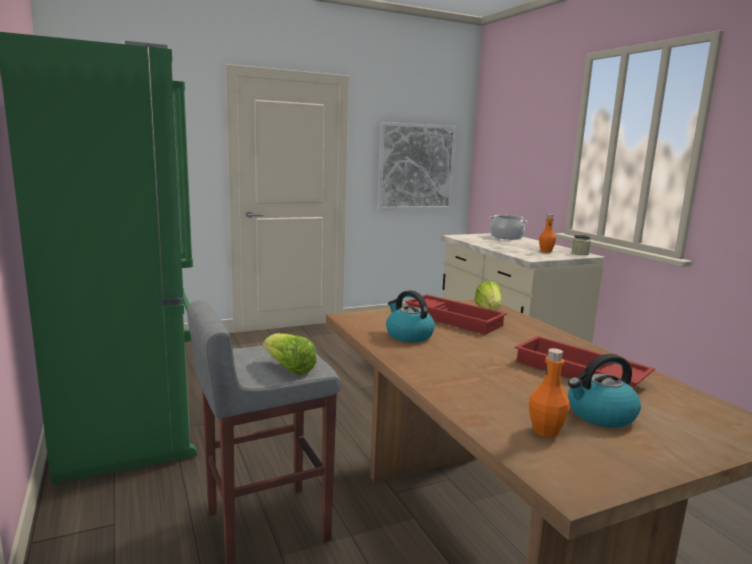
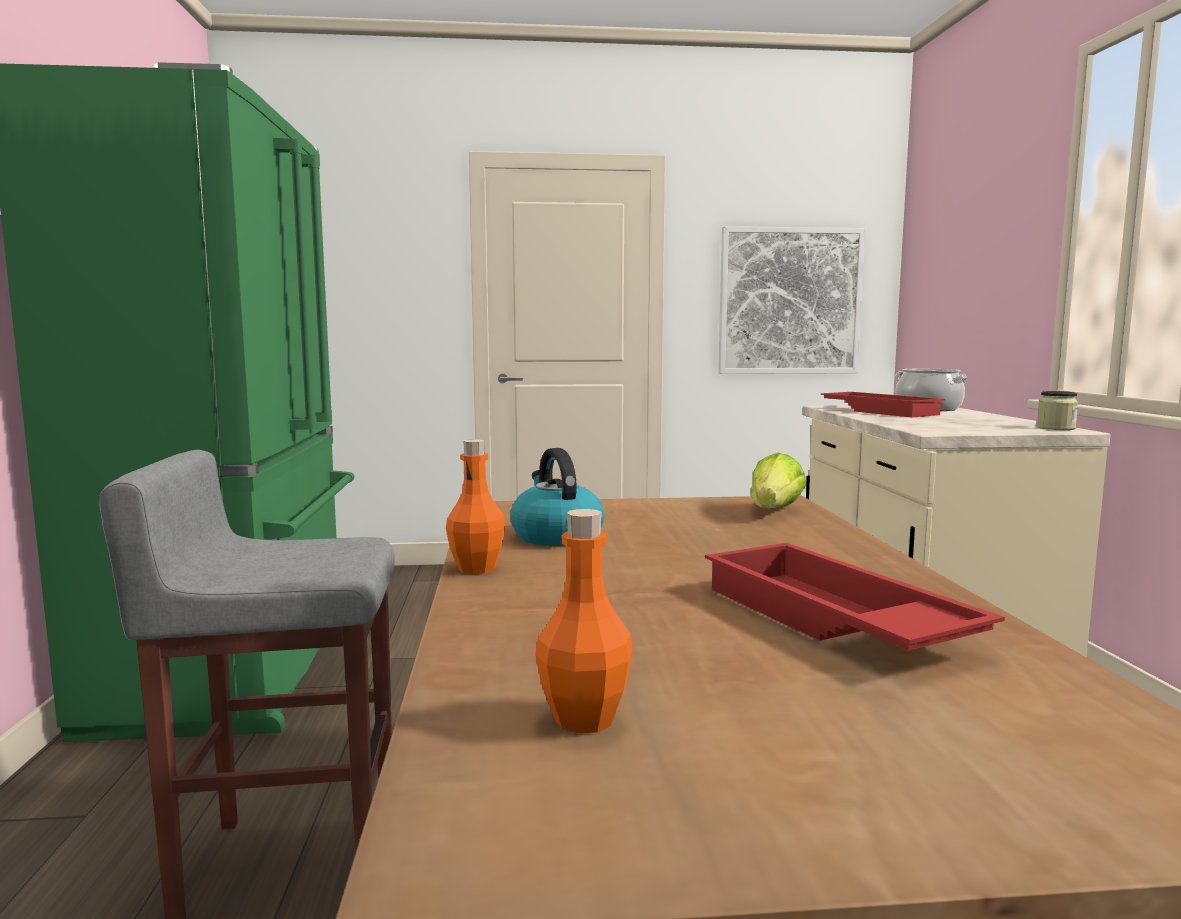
camera: 20 degrees right, 5 degrees down
lettuce [263,333,317,375] -> none
red tray [405,294,507,335] -> red tray moved to [821,392,945,417]
orange bottle [539,214,556,253] -> orange bottle moved to [446,439,506,574]
kettle [568,354,641,428] -> none

